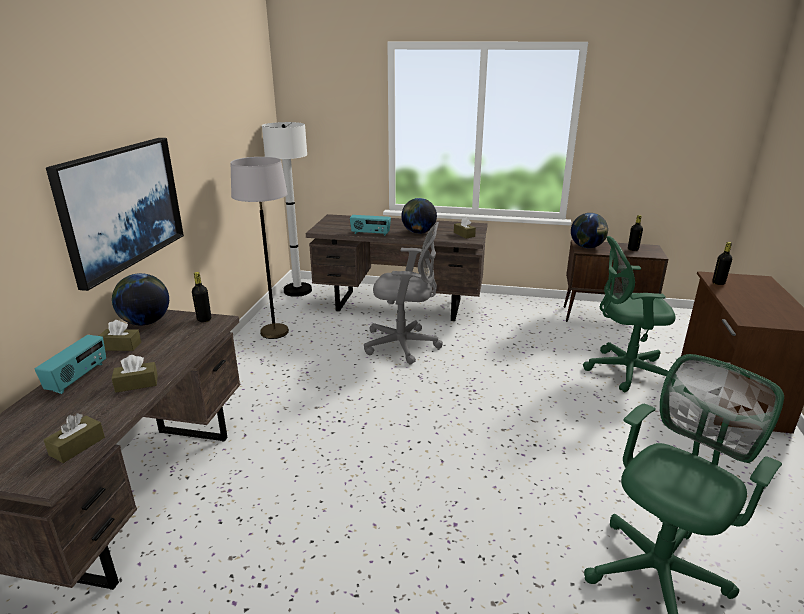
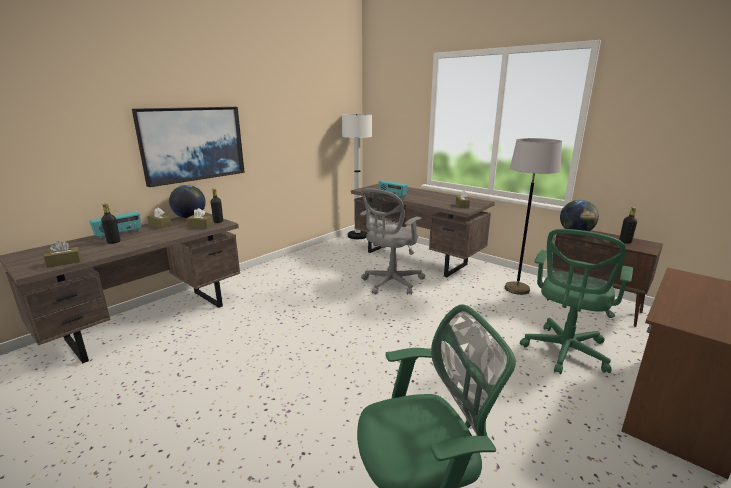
camera: 30 degrees right, 5 degrees down
brown tissue box [112,355,158,393] -> brown tissue box moved to [186,208,213,229]
grey floor lamp [230,157,289,339] -> grey floor lamp moved to [505,138,562,295]
grey office chair [364,222,443,365] -> grey office chair turned 90 degrees clockwise [360,188,425,295]
globe [401,198,437,234] -> none
green office chair [583,236,676,392] -> green office chair turned 90 degrees counterclockwise [520,229,633,374]
black bottle [712,242,732,285] -> black bottle moved to [101,204,120,244]

